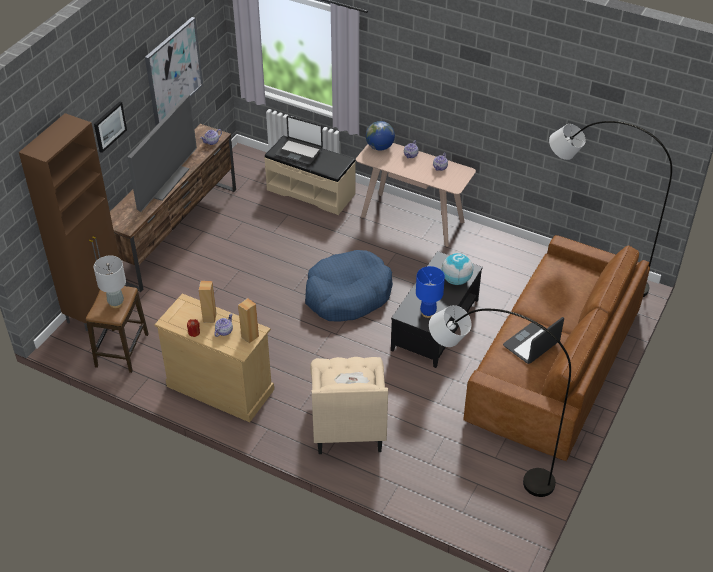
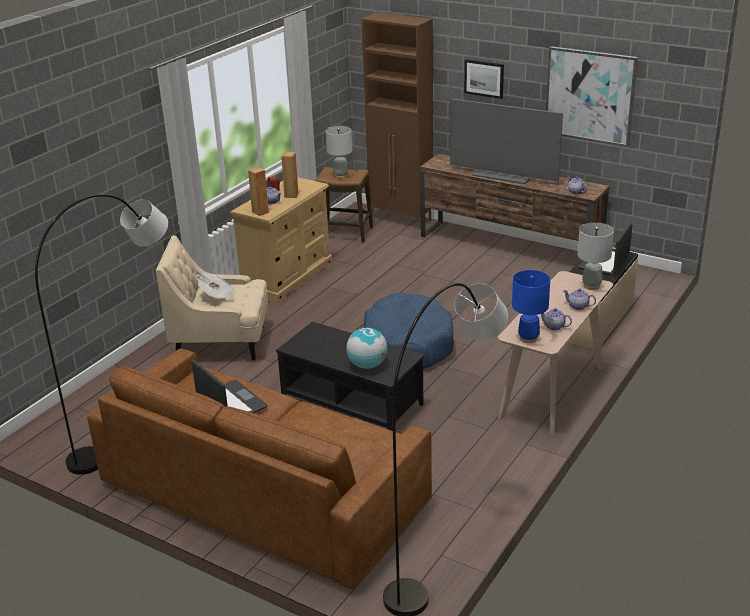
camera: 95 degrees right, 15 degrees down
globe [366,121,395,151] -> grey table lamp [577,222,614,290]
blue table lamp [416,266,445,318] -> blue table lamp moved to [512,270,550,343]

